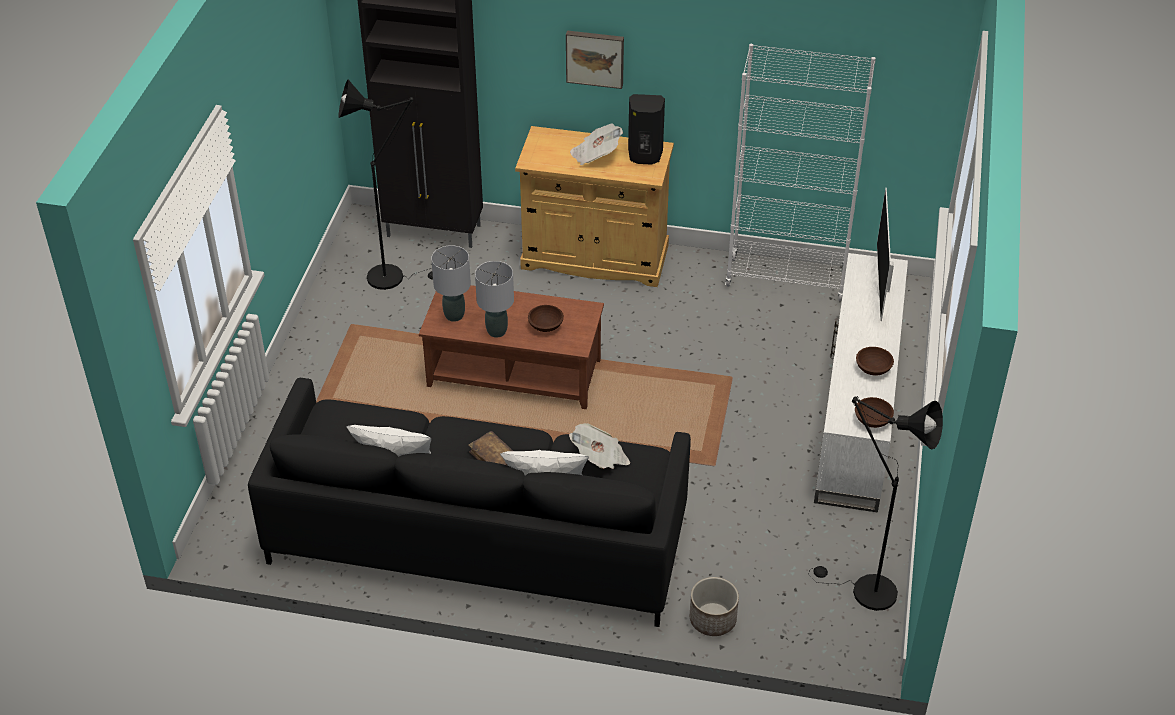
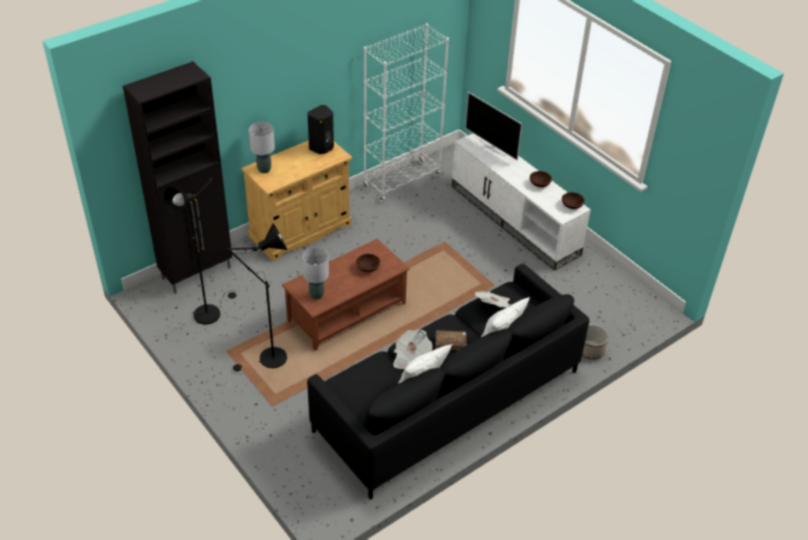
camera: 50 degrees left, 0 degrees up
grey table lamp [475,261,514,338] -> grey table lamp moved to [249,122,275,173]
picture [566,31,624,89] -> none
newspaper [570,123,623,165] -> newspaper moved to [393,329,433,369]
black floor lamp [808,396,943,611] -> black floor lamp moved to [227,223,287,374]

